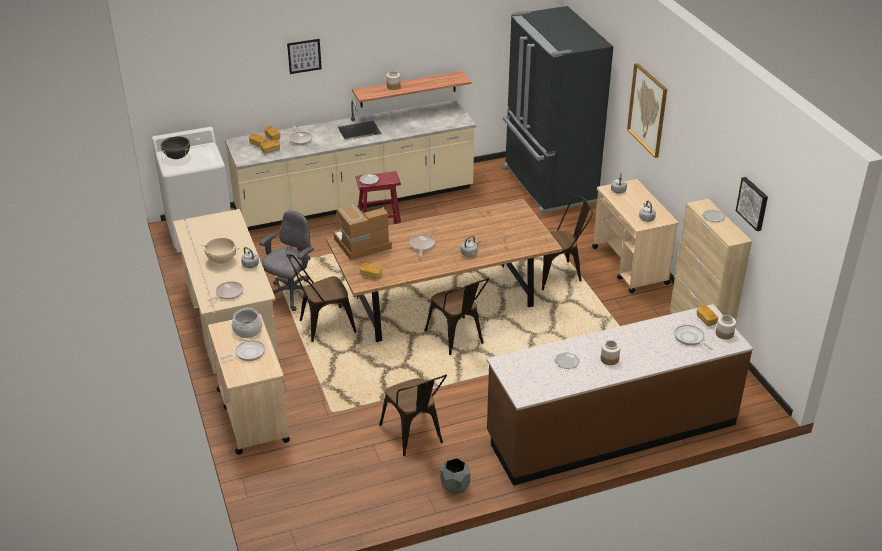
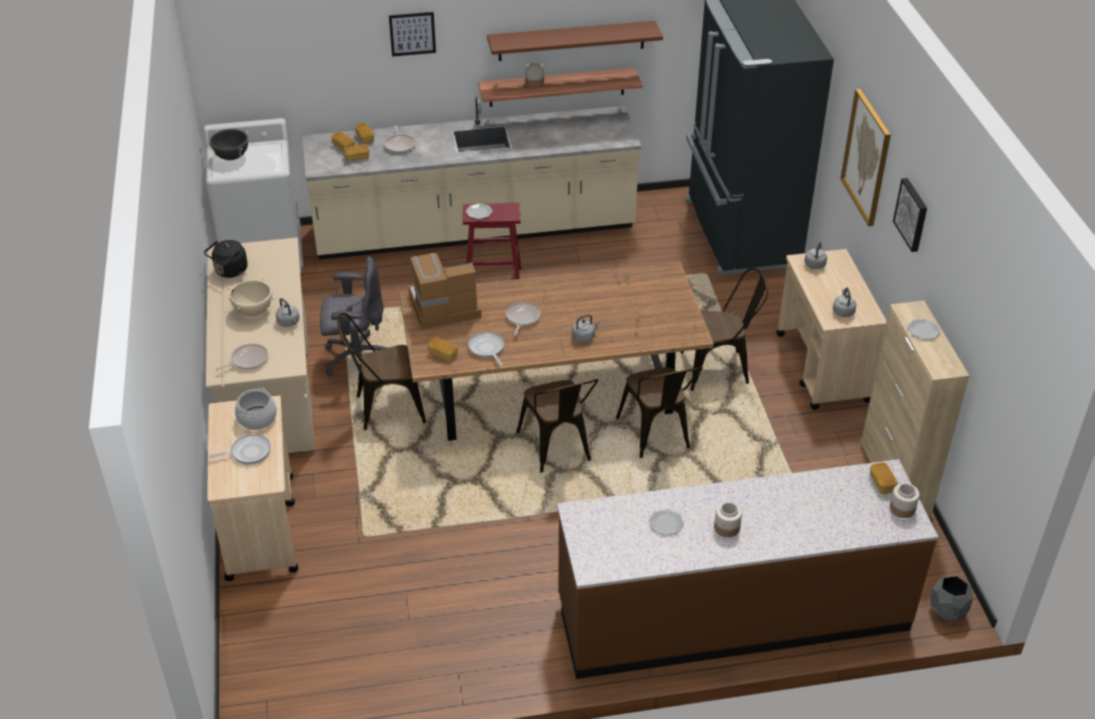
camera: 10 degrees right, 5 degrees up
grey office chair [259,211,314,311] -> grey office chair turned 45 degrees clockwise [320,256,388,376]
brown chair [379,374,447,456] -> brown chair moved to [616,366,703,458]
grey planter [440,458,470,494] -> grey planter moved to [930,576,973,622]
frying pan [674,325,713,350] -> frying pan moved to [468,332,504,366]
picture [736,177,768,231] -> picture moved to [893,178,927,252]
none -> black kettle [204,240,248,278]
none -> brown shelf [487,21,663,61]

